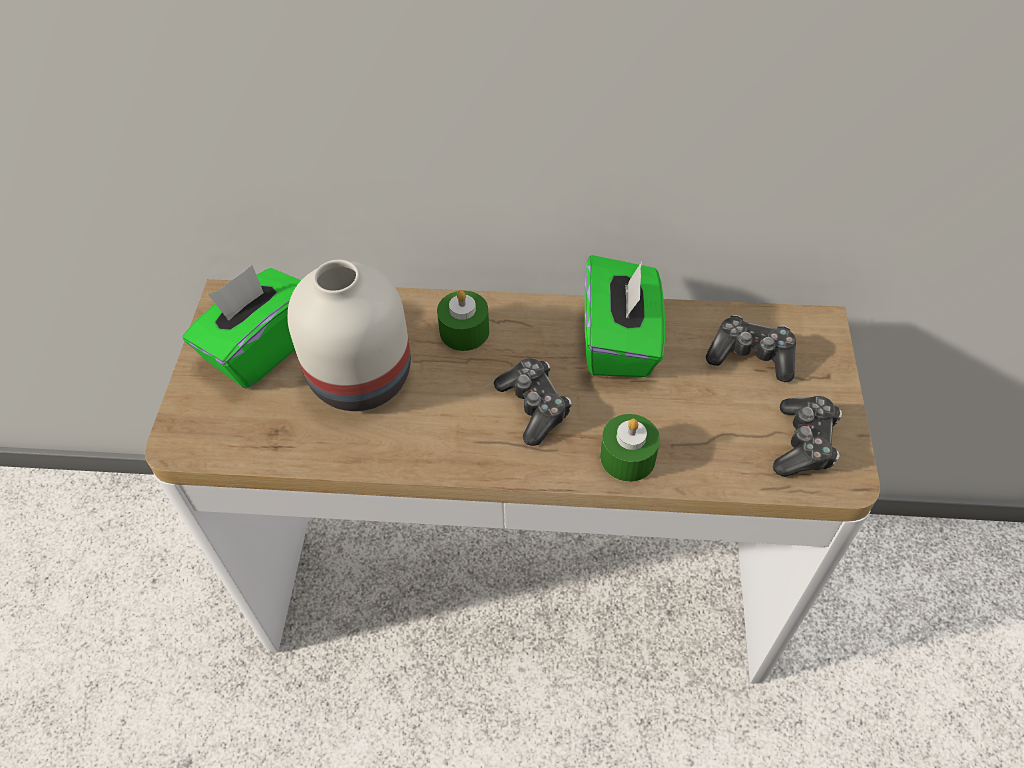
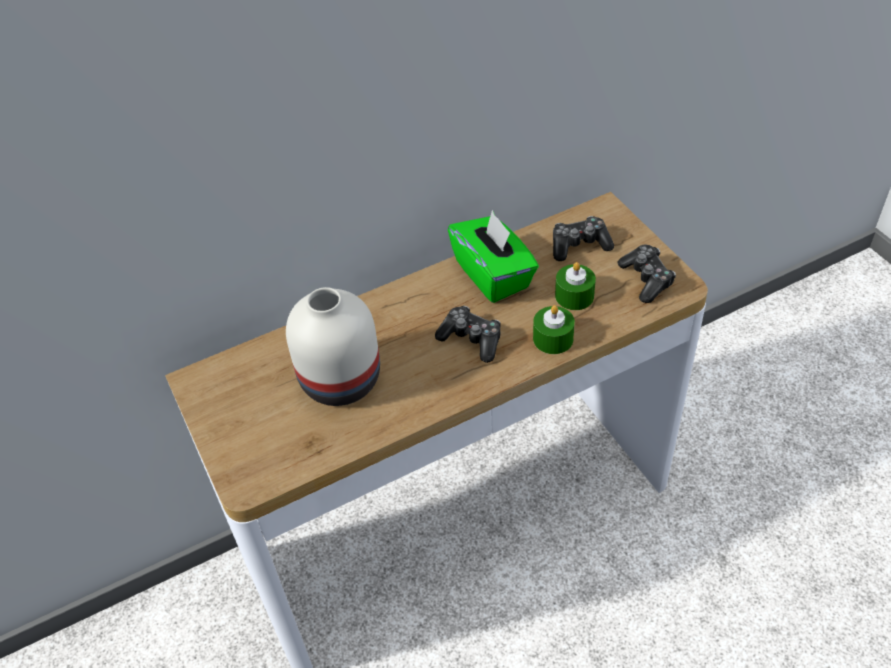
camera: 30 degrees left, 5 degrees down
green tissue box [183,265,301,388] -> none
green candle [437,290,489,351] -> green candle moved to [555,262,596,310]

